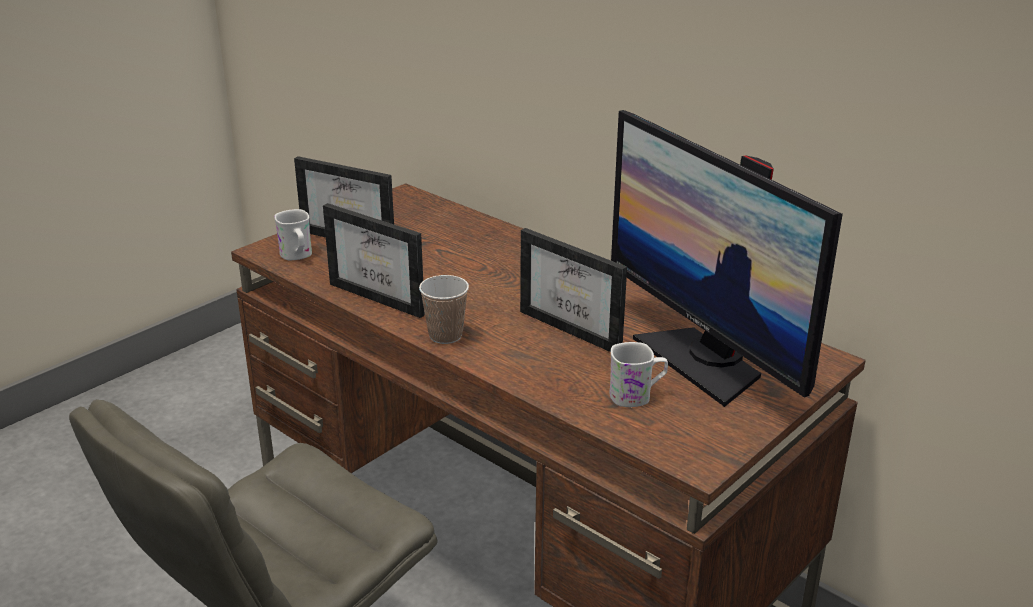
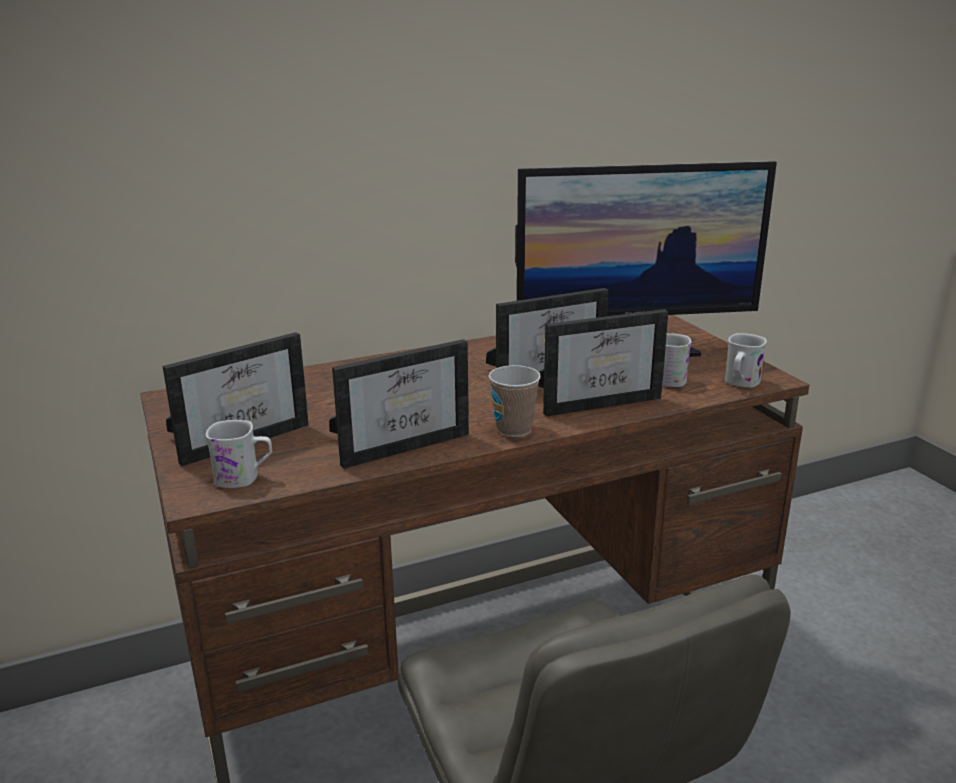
camera: 65 degrees left, 5 degrees down
none -> picture frame [538,309,668,417]
none -> white mug [725,333,767,388]

